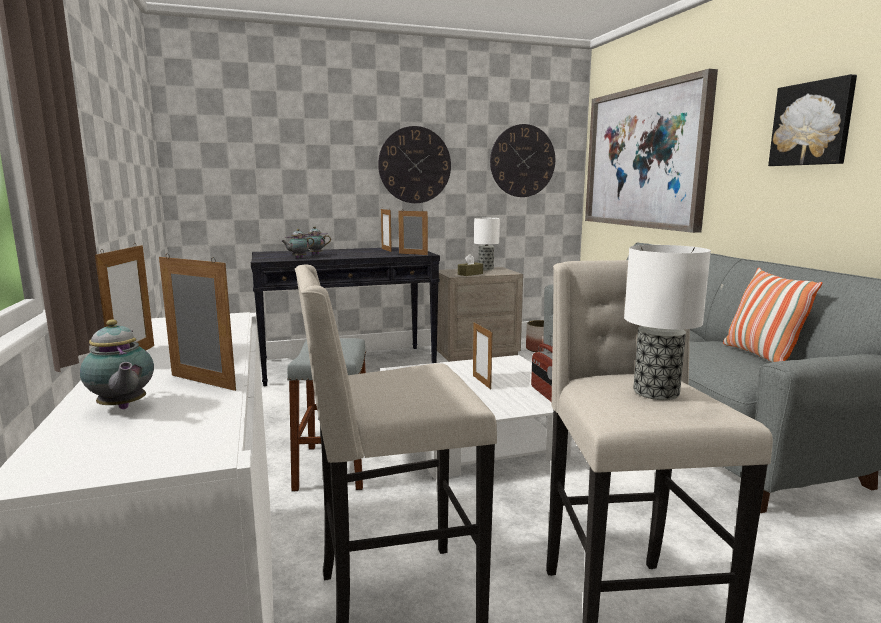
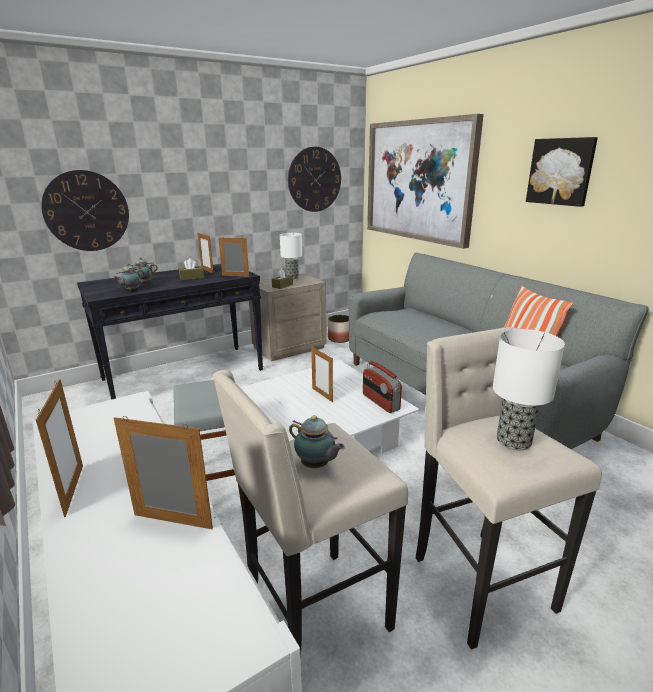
camera: 15 degrees left, 10 degrees up
teapot [80,319,154,409] -> teapot moved to [289,415,345,468]
wall clock [378,126,451,203] -> wall clock moved to [41,170,129,251]
none -> brown tissue box [179,258,204,280]

